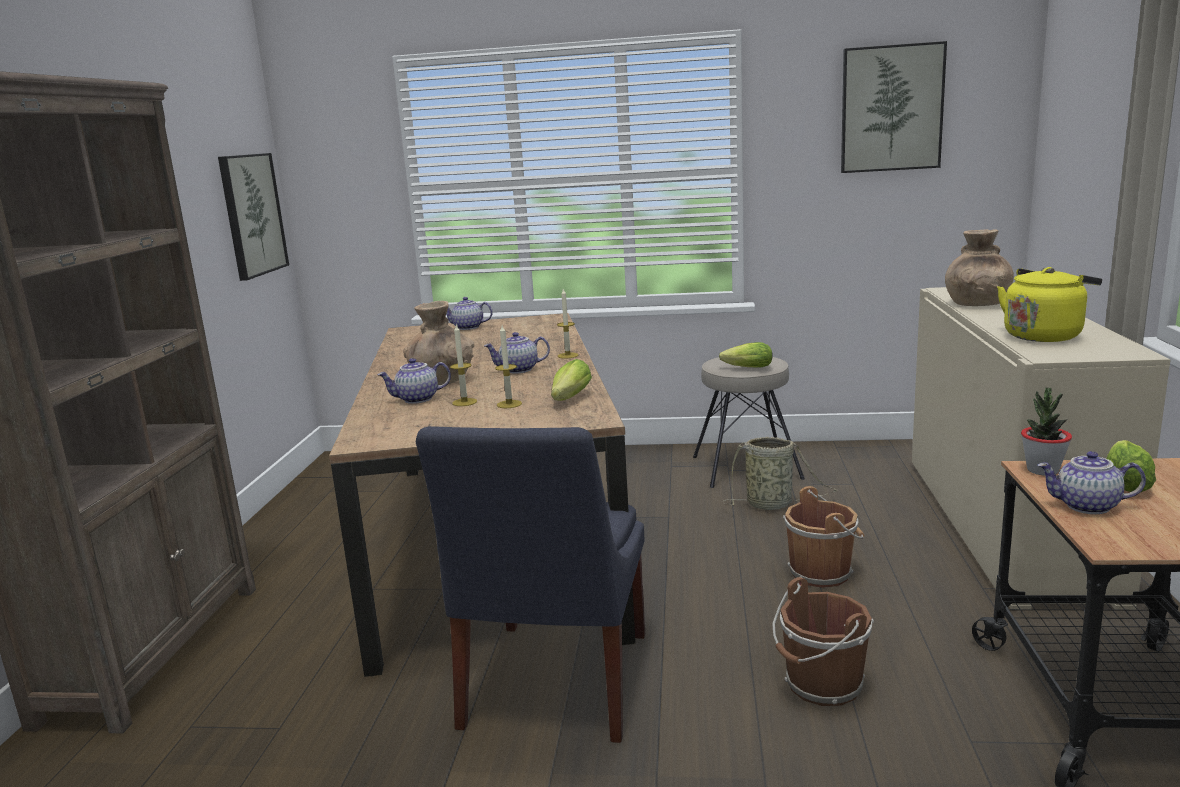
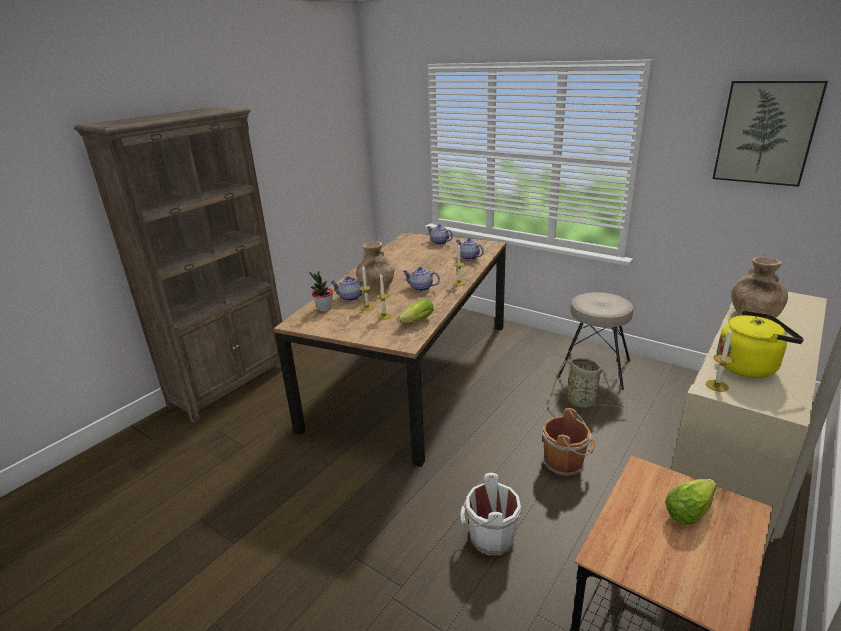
camera: 30 degrees right, 10 degrees up
picture [218,153,289,281] -> none
blue chair [416,426,645,743] -> none
lettuce [719,342,772,368] -> none
brown bucket [772,577,874,706] -> white bucket [460,473,521,555]
potted plant [1021,388,1072,476] -> potted plant moved to [310,271,333,312]
teapot [1037,451,1146,514] -> teapot moved to [456,238,484,260]
none -> candle [706,327,734,392]

